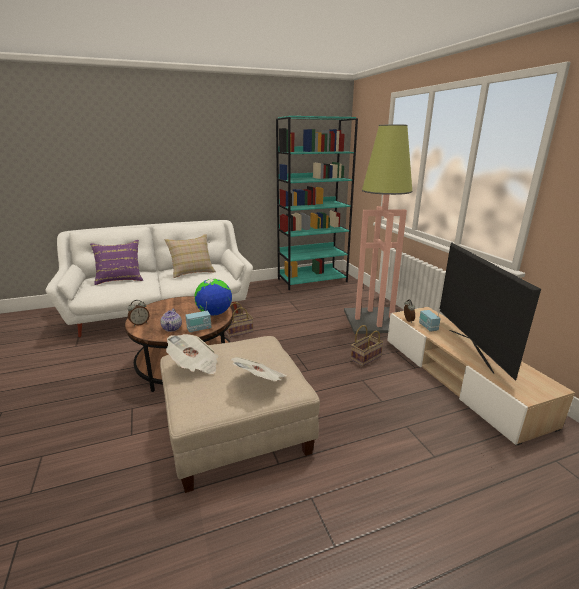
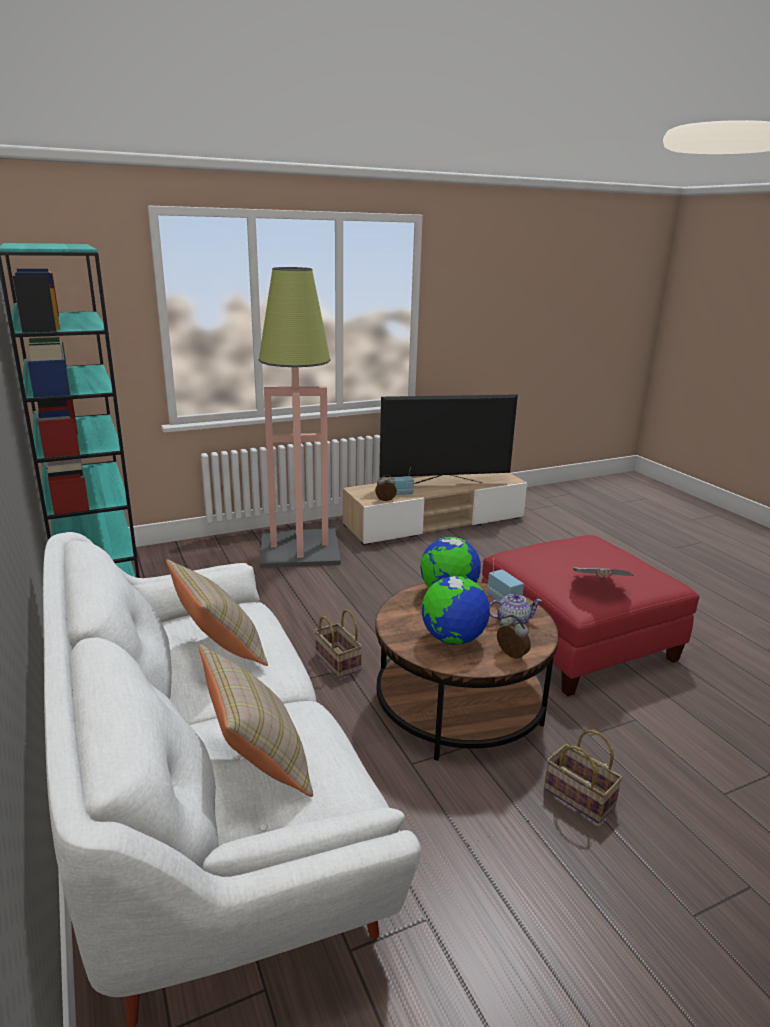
camera: 95 degrees left, 0 degrees up
purple pillow [90,240,143,285] -> beige pillow [199,644,313,797]
beige ottoman [160,336,320,493] -> red ottoman [482,535,699,696]
newspaper [231,357,287,382] -> none
basket [351,325,383,366] -> basket moved to [544,730,623,824]
none -> globe [421,576,490,645]

